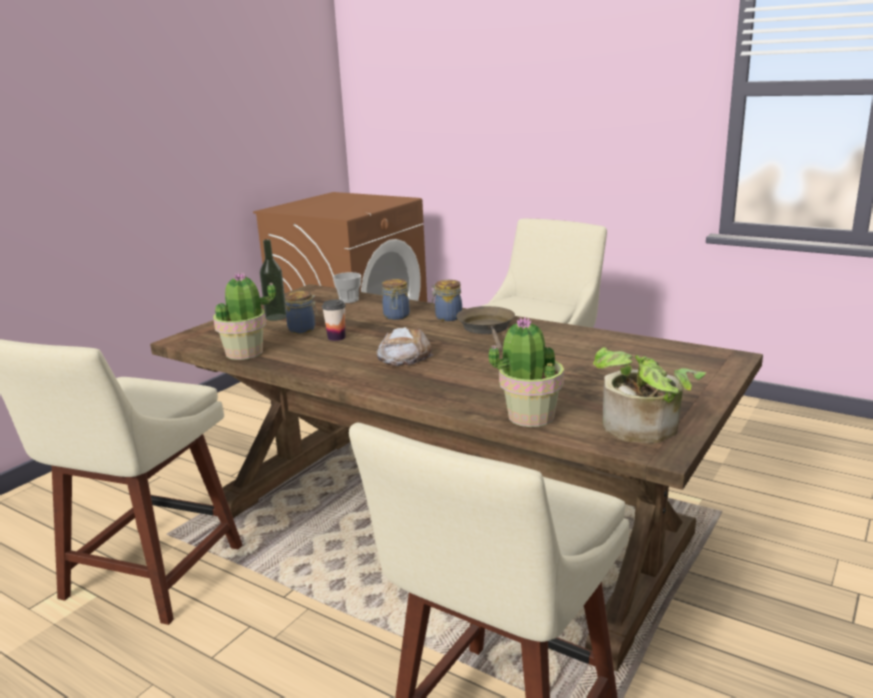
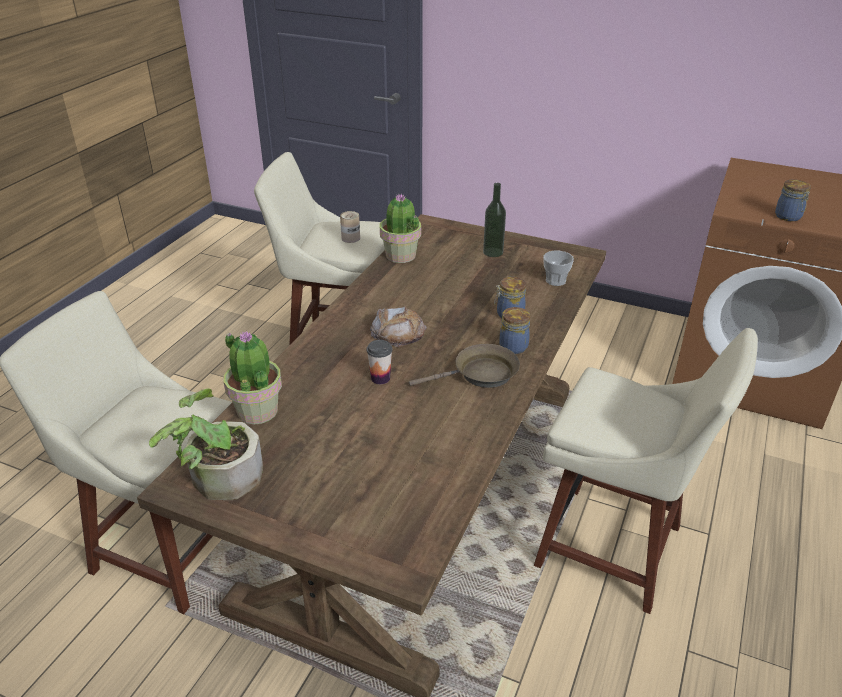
camera: 80 degrees right, 15 degrees up
jar [285,291,318,333] -> jar moved to [775,179,811,221]
cup [322,300,346,341] -> cup moved to [367,340,393,384]
none -> can [340,211,360,243]

